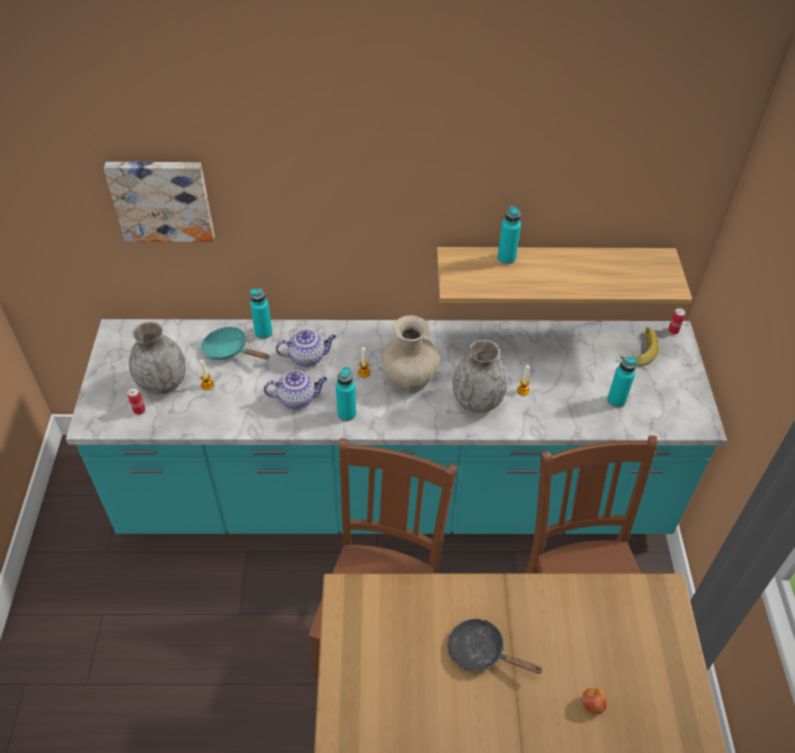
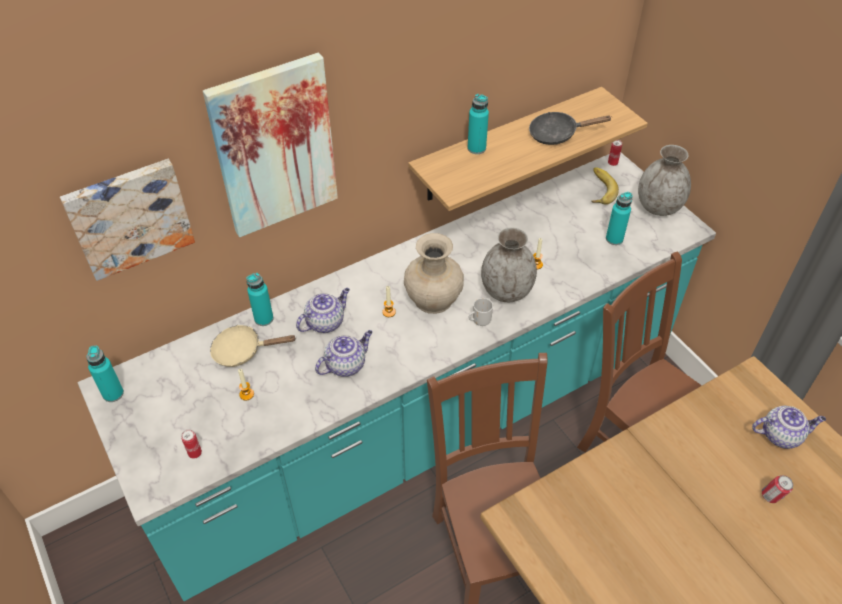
camera: 30 degrees left, 0 degrees up
grey vase [129,322,186,395] -> grey vase moved to [638,145,691,216]
turquoise frying pan [201,327,269,360] -> beige frying pan [210,325,297,367]
turquoise bottle [336,367,356,421] -> turquoise bottle moved to [86,345,124,402]
black frying pan [447,619,542,674] -> black frying pan moved to [529,112,611,145]
apple [582,688,607,714] -> can [762,475,793,503]
none -> picture [203,53,338,237]
none -> mug [468,298,493,326]
none -> teapot [752,406,826,449]

